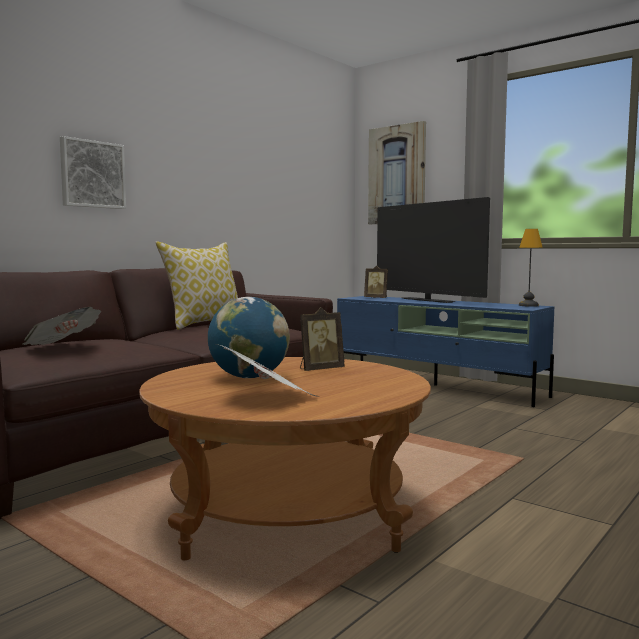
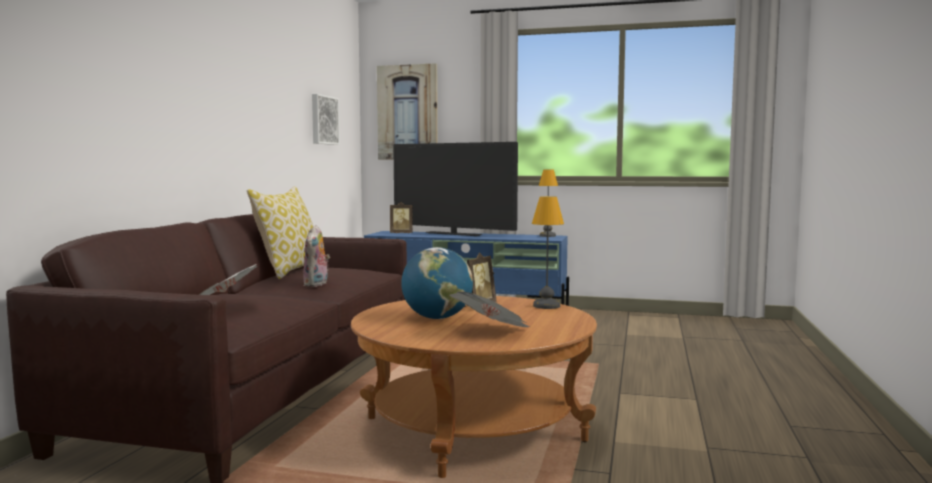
camera: 25 degrees left, 0 degrees up
picture [60,136,126,209] -> picture moved to [312,94,340,145]
none -> plush toy [303,225,330,287]
none -> table lamp [532,196,564,309]

